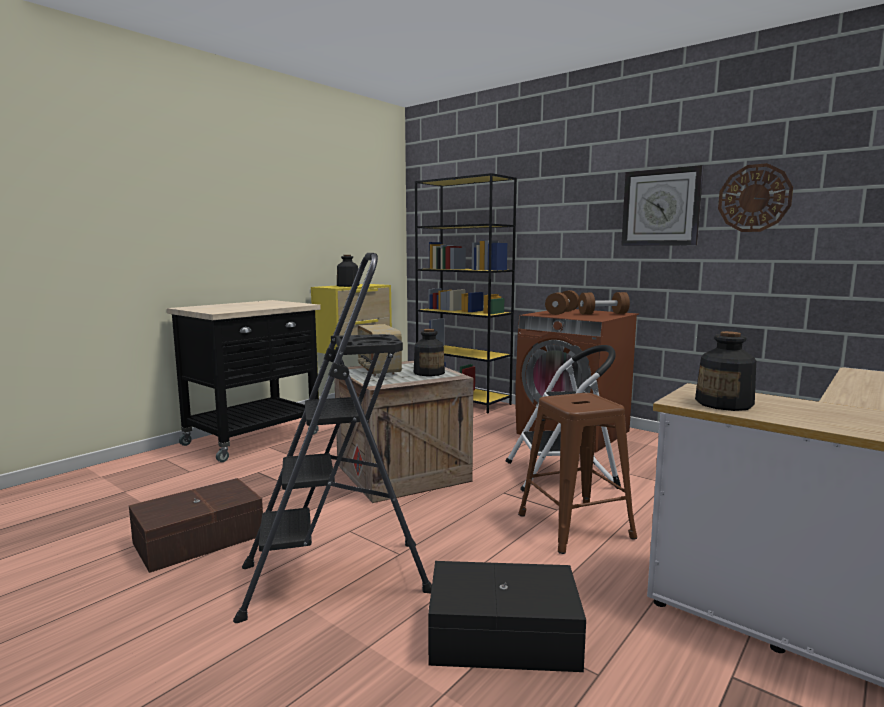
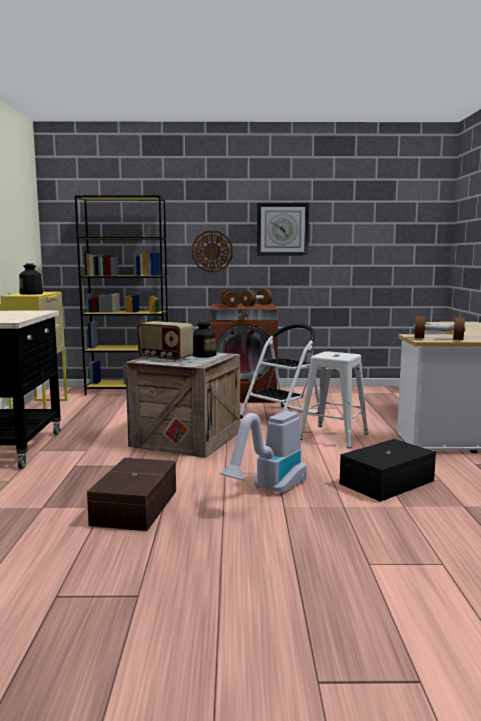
camera: 40 degrees left, 0 degrees up
step ladder [233,253,432,623] -> vacuum cleaner [220,411,307,495]
brown stool [518,393,637,554] -> white stool [300,351,369,448]
bottle [695,331,756,411] -> brown dumbbell [414,316,465,340]
wall clock [718,163,793,232] -> wall clock moved to [192,231,233,272]

